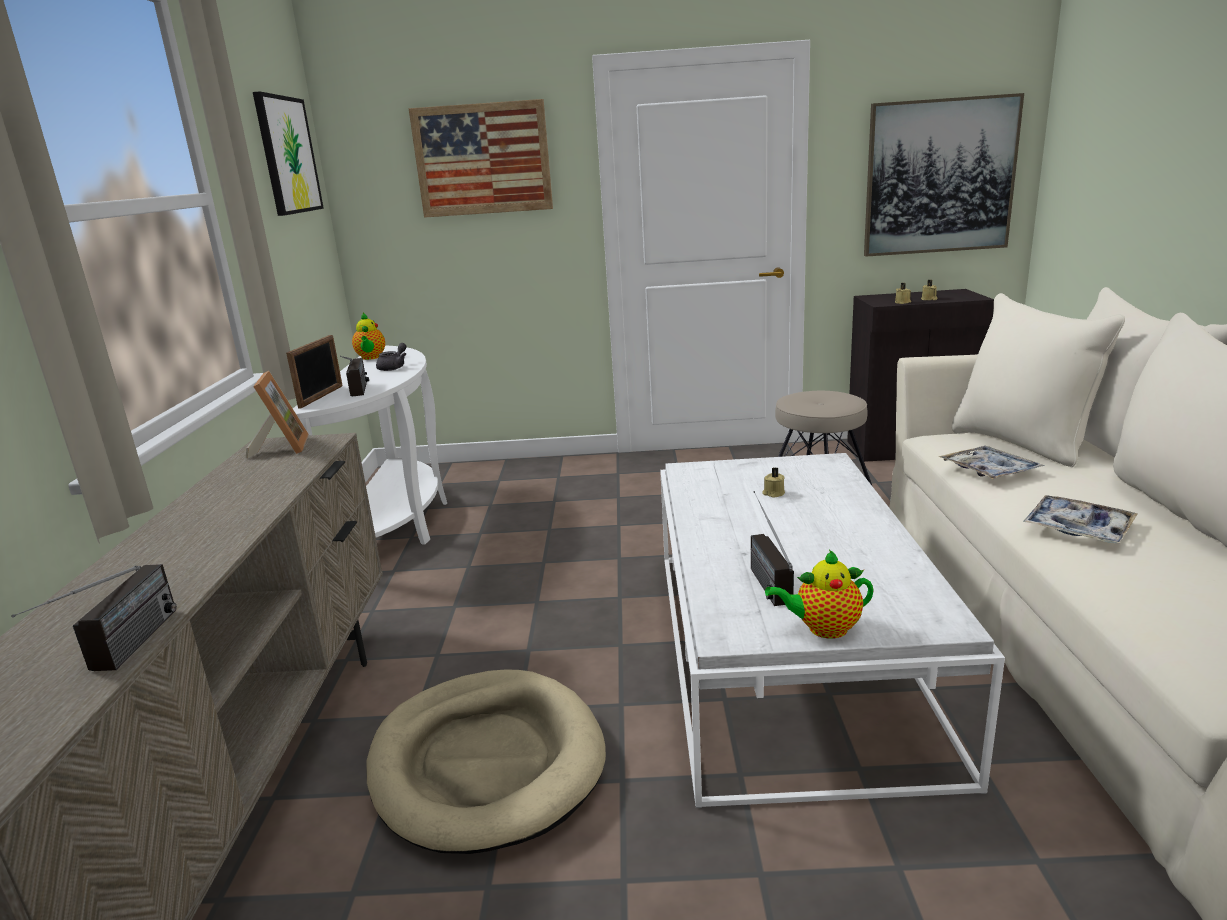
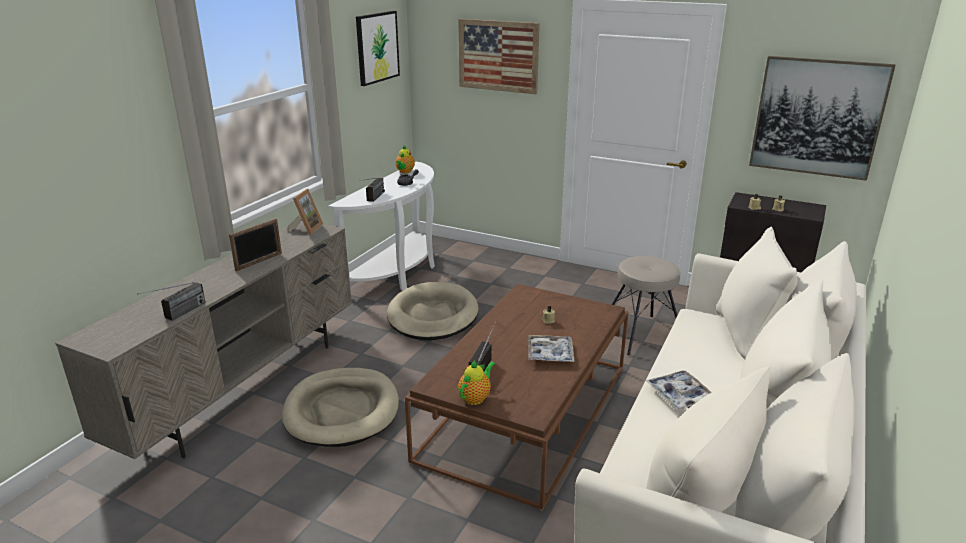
camera: 25 degrees right, 5 degrees up
picture frame [286,335,343,408] -> picture frame moved to [229,218,282,271]
white coffee table [660,453,1005,808] -> brown coffee table [405,284,629,511]
teapot [765,550,874,639] -> teapot turned 105 degrees clockwise [458,361,496,405]
tray [938,446,1044,479] -> tray moved to [528,335,575,362]
none -> beige dog bed [387,282,479,340]

